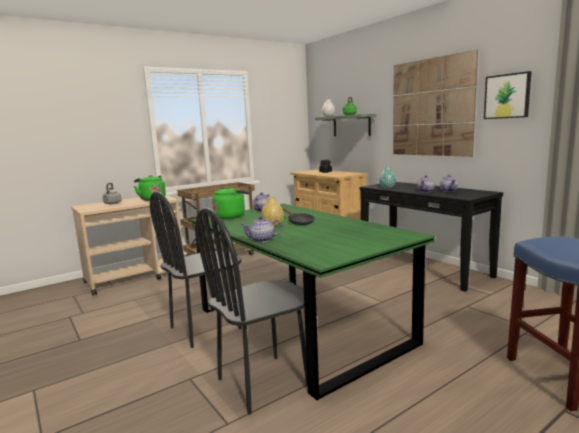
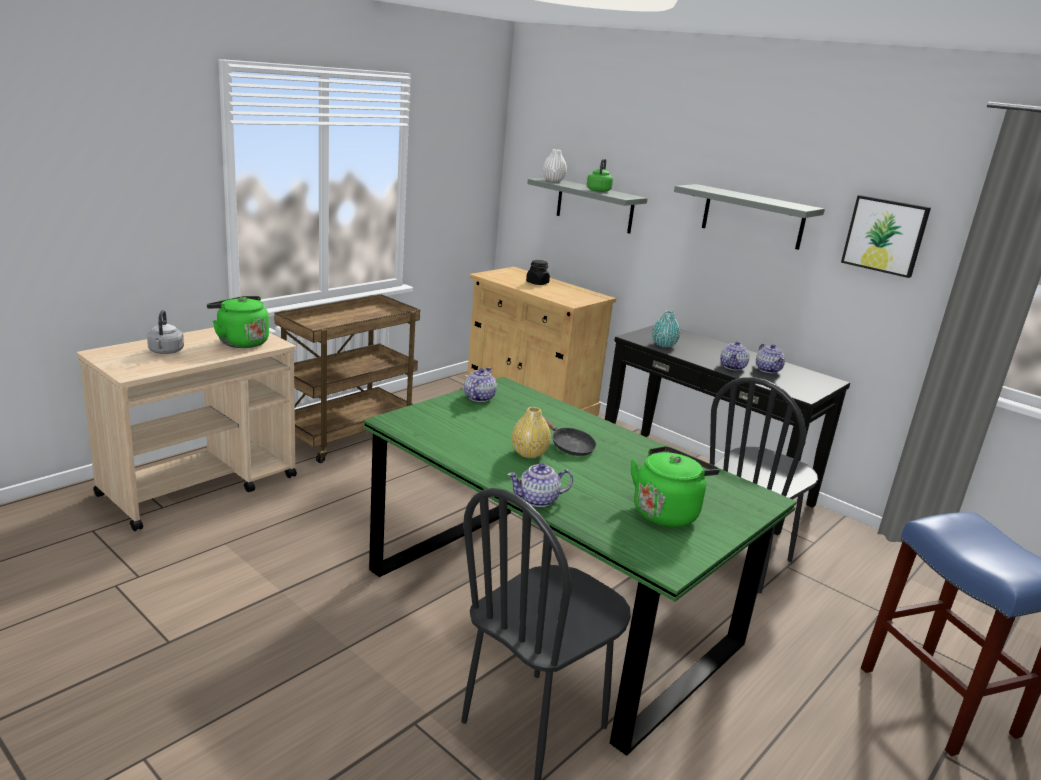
camera: 15 degrees left, 10 degrees up
black chair [150,191,242,348] -> black chair moved to [710,377,818,593]
green kettle [212,187,250,219] -> green kettle moved to [630,446,720,527]
picture [393,49,478,157] -> grey shelf [674,184,825,250]

